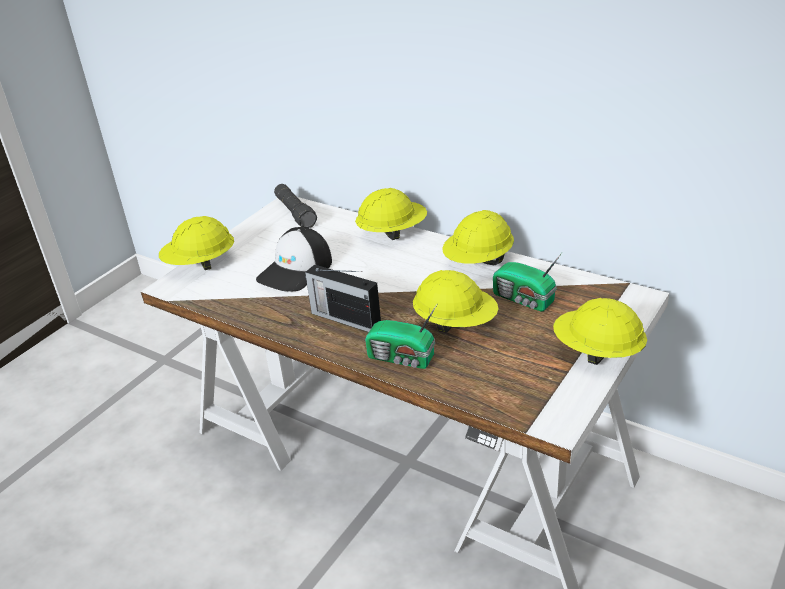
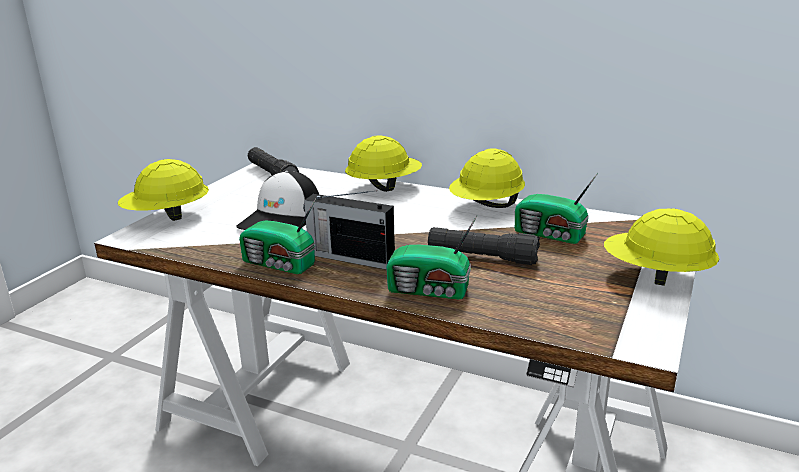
camera: 10 degrees left, 10 degrees down
yellow hard hat [413,270,499,333] -> black flashlight [428,227,540,265]
none -> radio [239,198,316,274]

